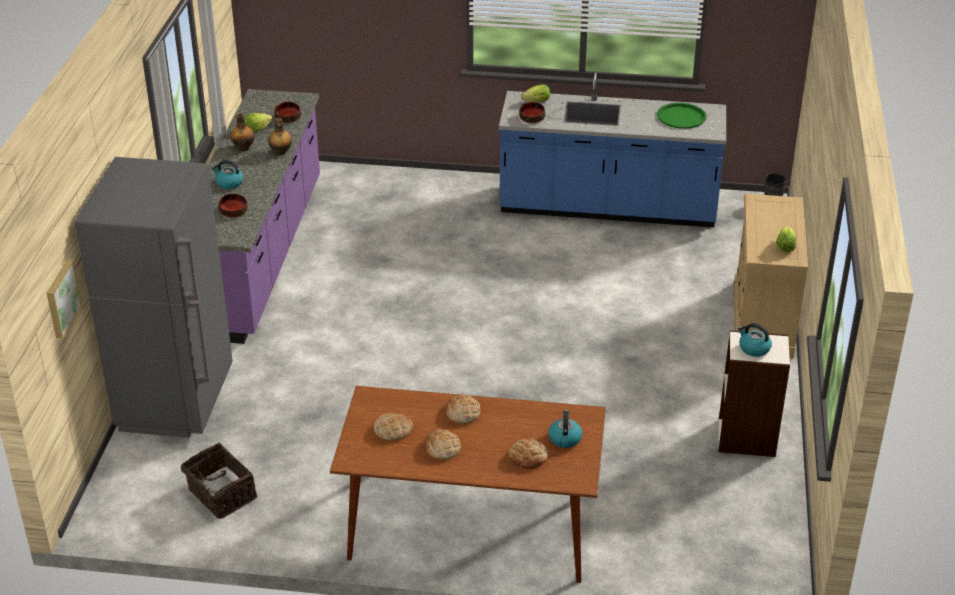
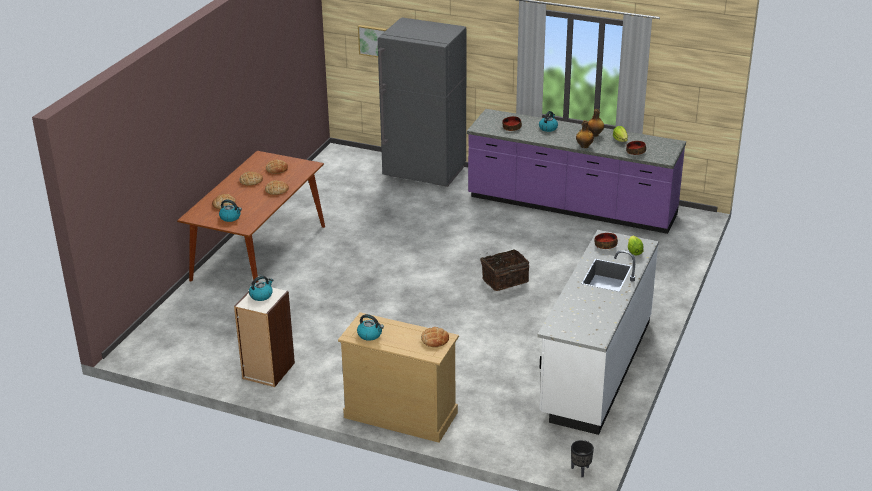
camera: 105 degrees right, 5 degrees down
basket [181,443,257,519] -> basket moved to [480,249,529,291]
blue counter [499,72,726,227] -> white counter [538,230,659,435]
green tray [657,103,707,129] -> none
lettuce [776,226,796,252] -> kettle [357,314,384,341]
none -> bread [421,327,449,347]

